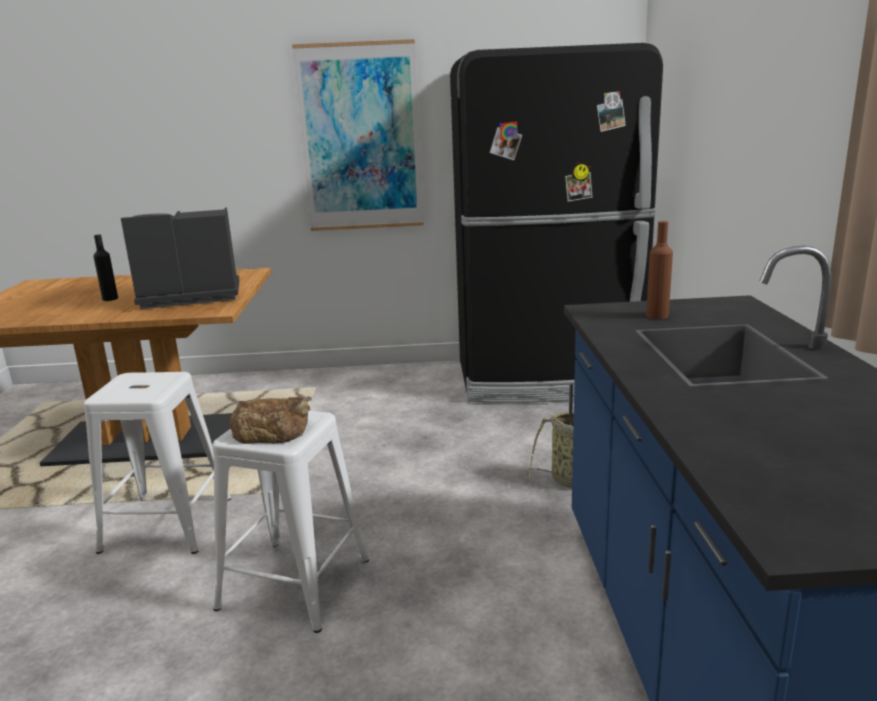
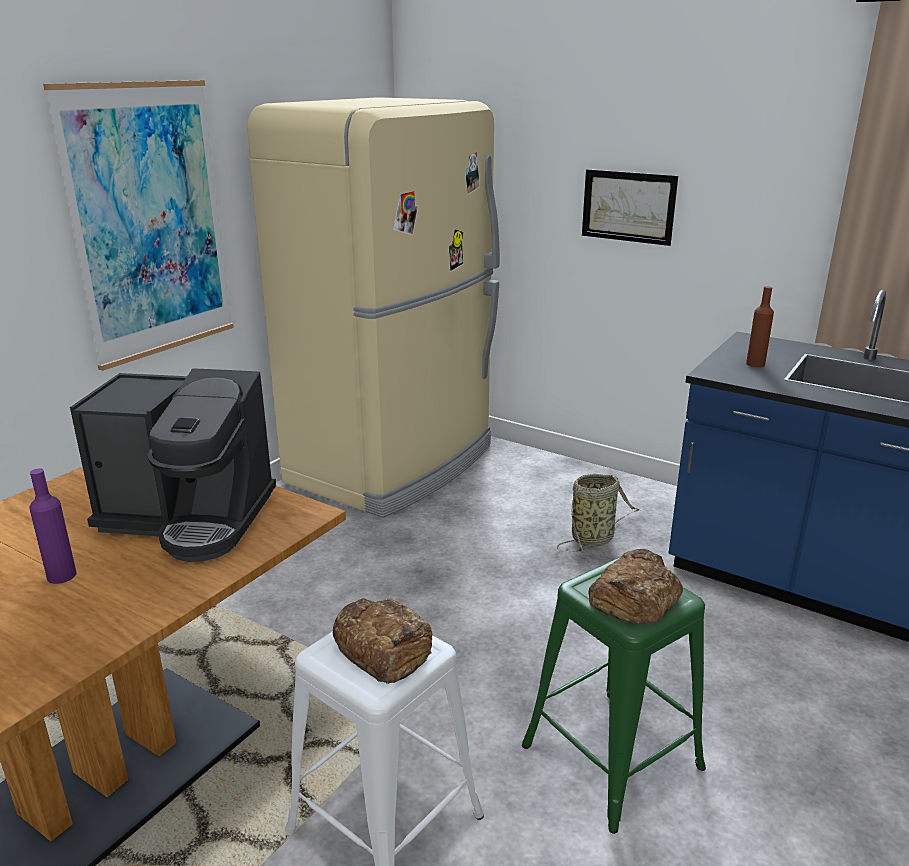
camera: 55 degrees left, 5 degrees up
black bottle [93,235,118,301] -> purple bottle [29,468,76,584]
coffee machine [121,207,239,309] -> coffee machine turned 105 degrees counterclockwise [70,368,276,562]
white stool [212,411,369,633] -> green stool [522,556,706,834]
black fridge [450,43,663,403] -> beige fridge [247,97,500,518]
none -> bread [333,598,433,684]
none -> picture [582,169,678,246]

